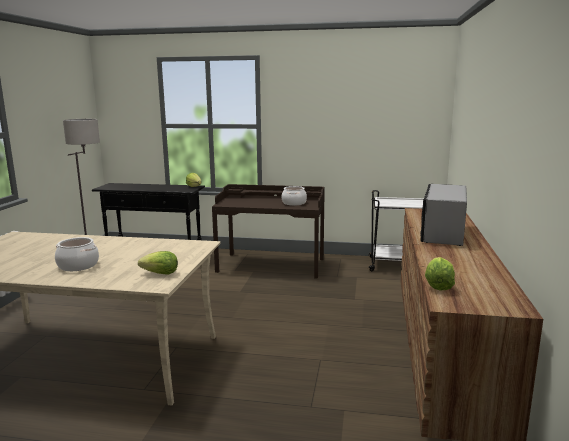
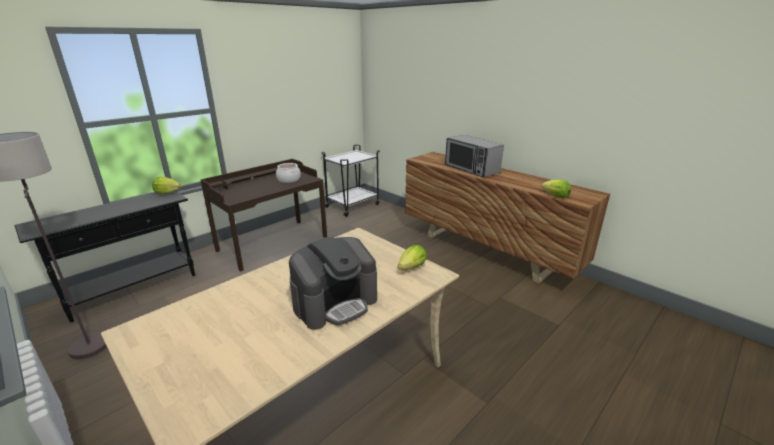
camera: 55 degrees left, 10 degrees up
cooking pot [55,237,99,271] -> coffee machine [289,237,377,330]

